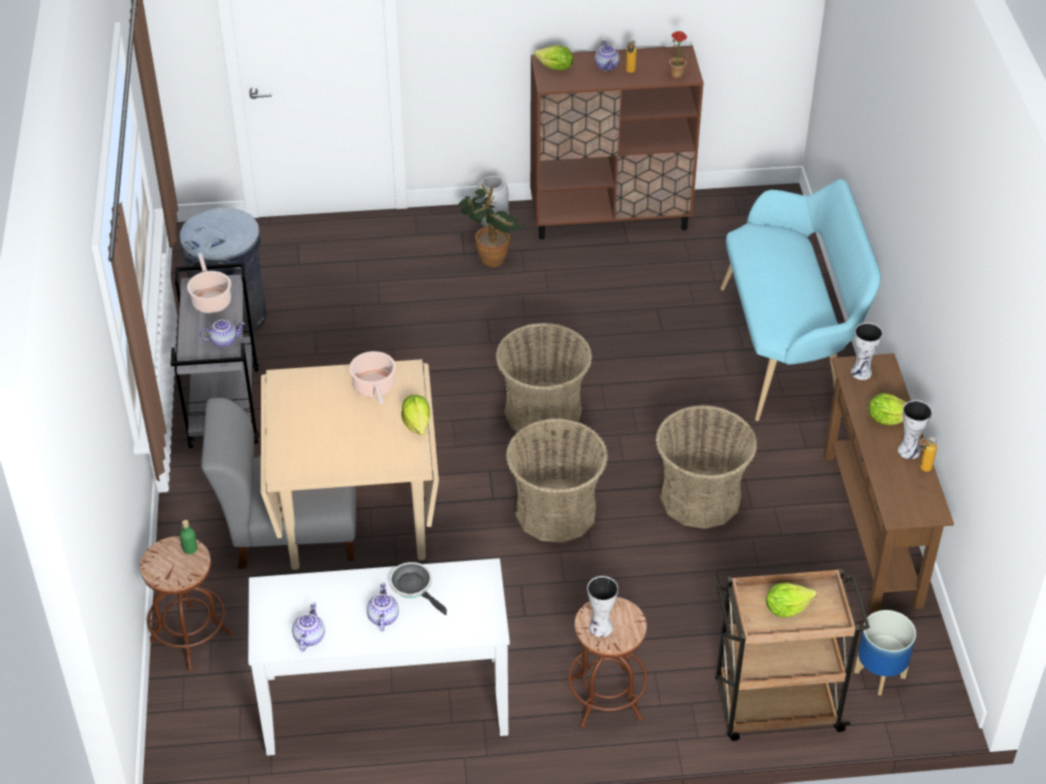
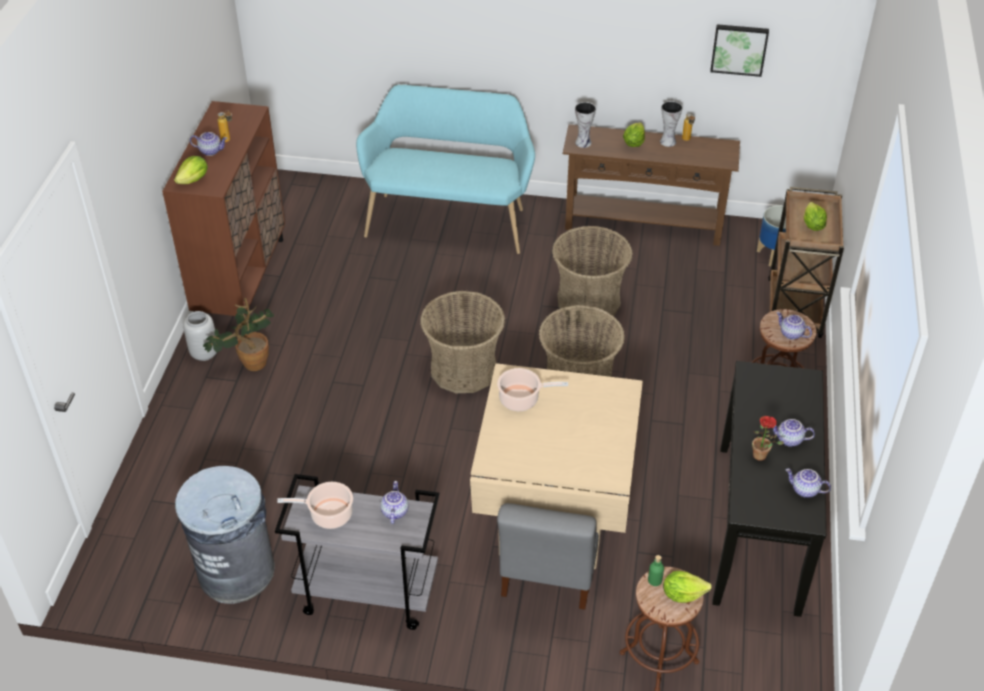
camera: 75 degrees left, 0 degrees up
white console table [248,558,510,756] -> black console table [712,361,826,617]
frying pan [389,562,447,615] -> none
lettuce [402,395,430,435] -> lettuce moved to [663,571,712,603]
vase [587,576,618,637] -> teapot [777,312,812,340]
potted plant [666,31,696,79] -> potted plant moved to [752,416,784,461]
none -> picture [710,24,769,77]

